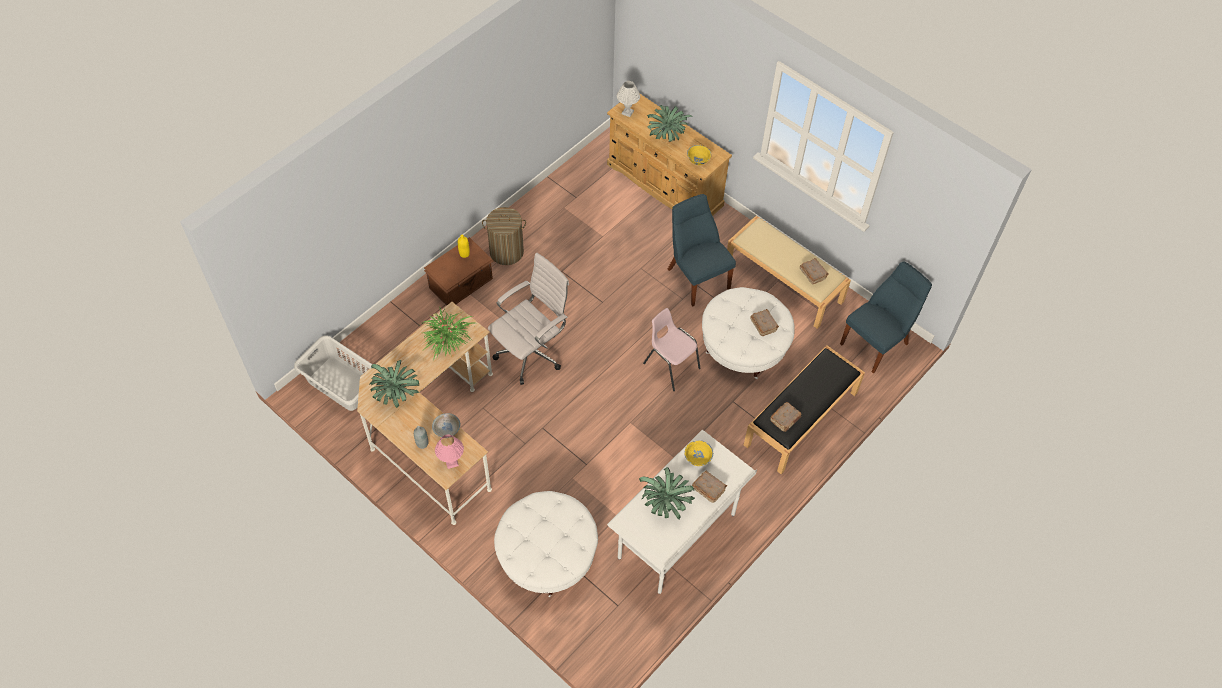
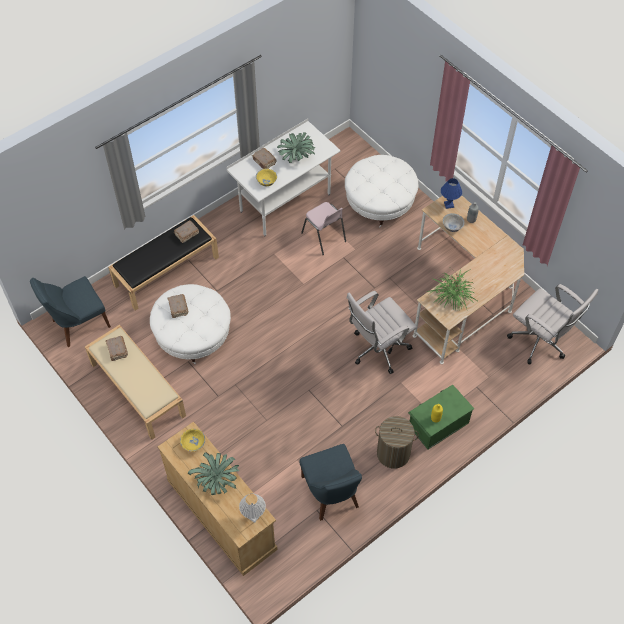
camera: 170 degrees left, 0 degrees up
grey laundry basket [294,335,372,411] -> white office chair [507,284,598,364]
potted plant [369,360,419,408] -> none
brown storage box [424,237,493,305] -> green storage box [408,384,474,450]
pink table lamp [435,434,464,469] -> blue table lamp [441,178,462,209]
pink chair [643,308,701,391] -> pink chair moved to [301,202,346,255]
blue chair [668,194,736,306] -> blue chair moved to [299,444,362,521]

